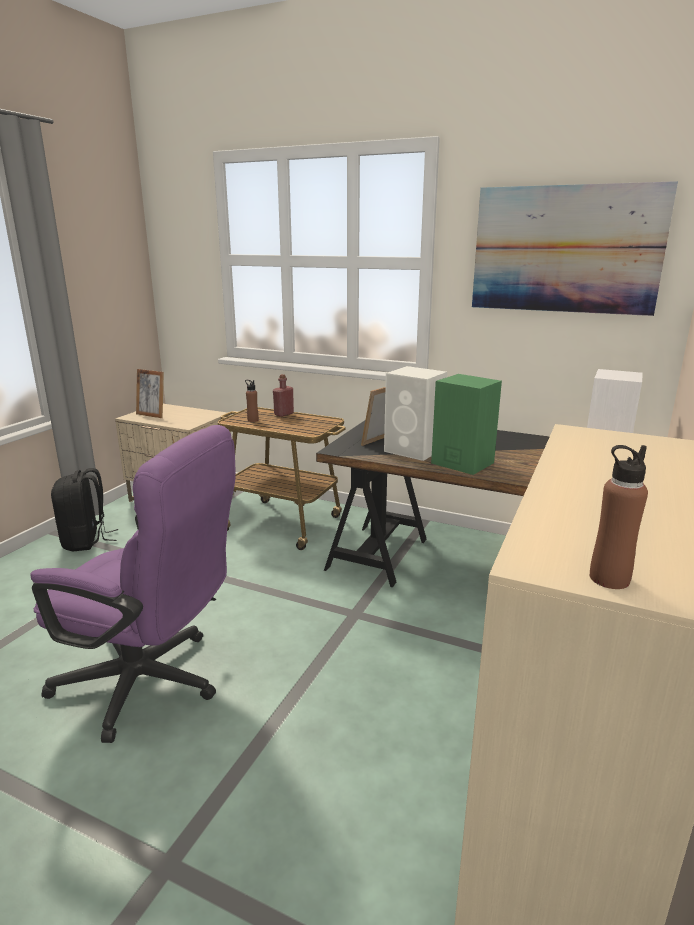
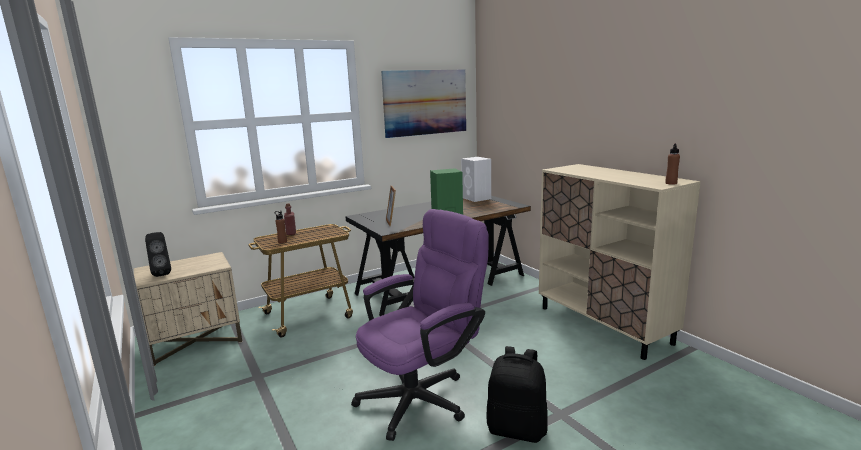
camera: 55 degrees left, 5 degrees down
black backpack [51,468,118,551] -> black backpack moved to [486,346,548,443]
picture frame [136,369,164,418] -> black speaker [145,232,171,277]
white speaker [384,366,447,461] -> none

